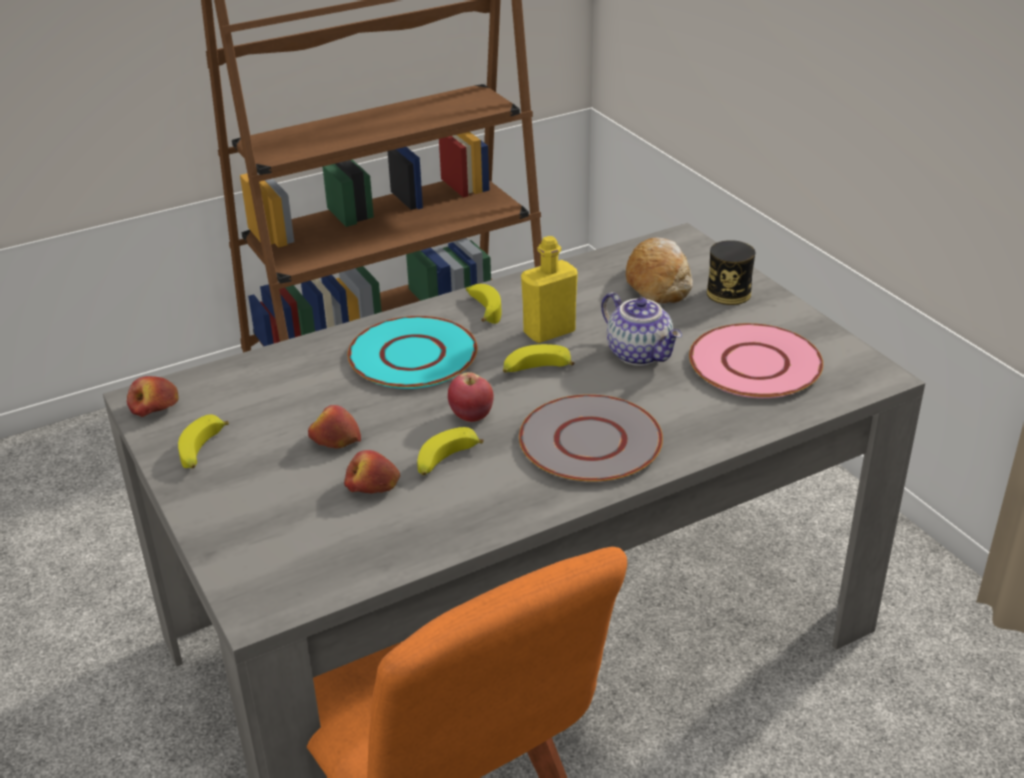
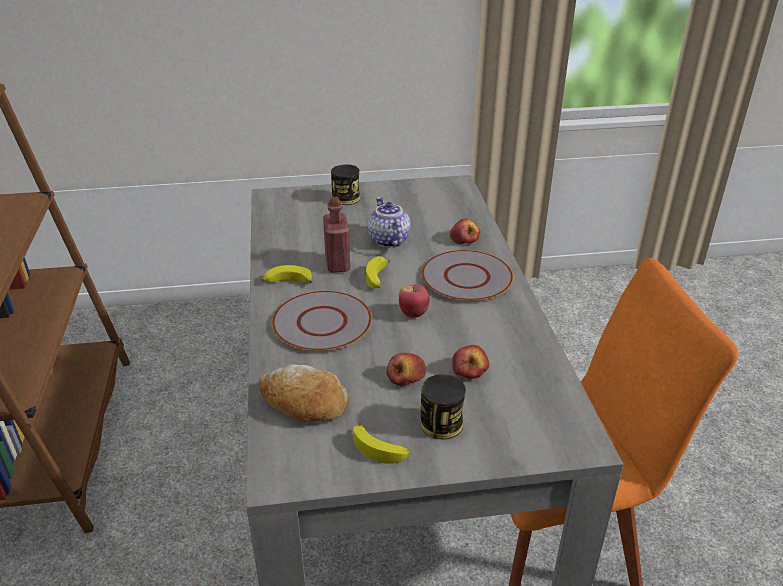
camera: 70 degrees left, 0 degrees up
apple [127,376,179,417] -> apple moved to [450,218,480,244]
turquoise plate [348,316,477,389] -> grey plate [272,291,372,352]
banana [417,427,484,475] -> none
yellow bottle [521,236,578,343] -> red bottle [323,197,350,273]
teapot [601,292,682,366] -> teapot turned 90 degrees counterclockwise [368,197,411,247]
bread [626,237,693,303] -> bread moved to [259,364,349,422]
pink plate [689,323,823,398] -> none
none -> can [421,374,466,439]

